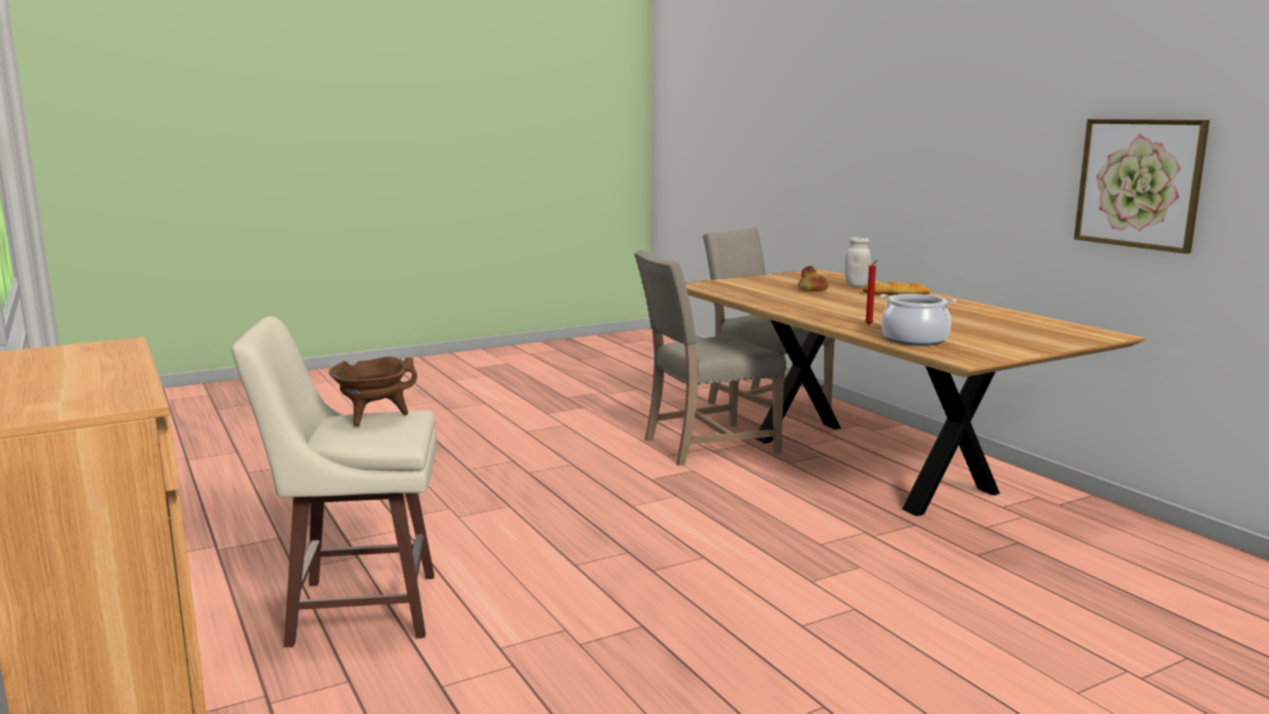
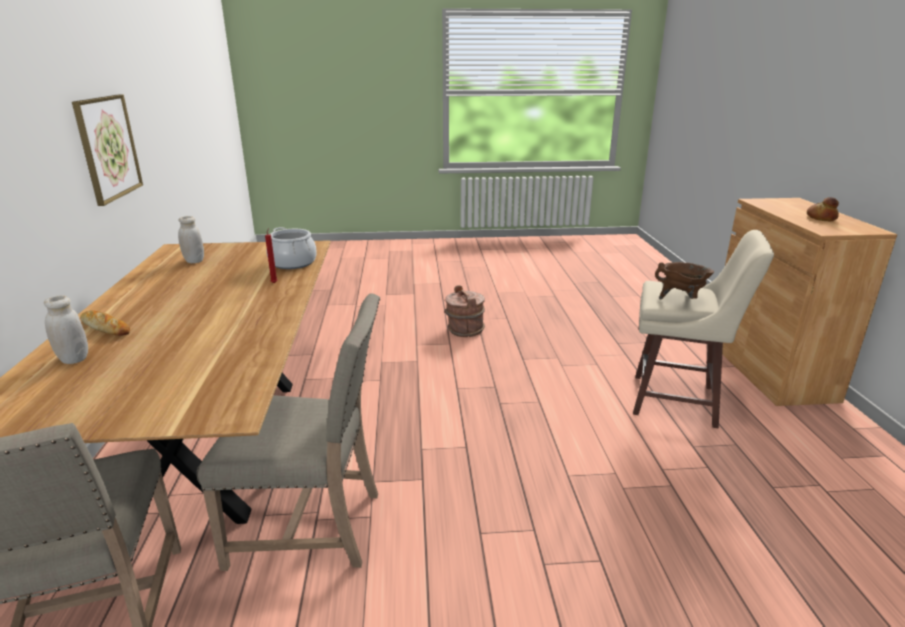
camera: 155 degrees left, 10 degrees up
bread [798,266,829,291] -> bread moved to [807,197,839,221]
none -> white jar [178,216,204,263]
none -> brown bucket [445,285,485,337]

